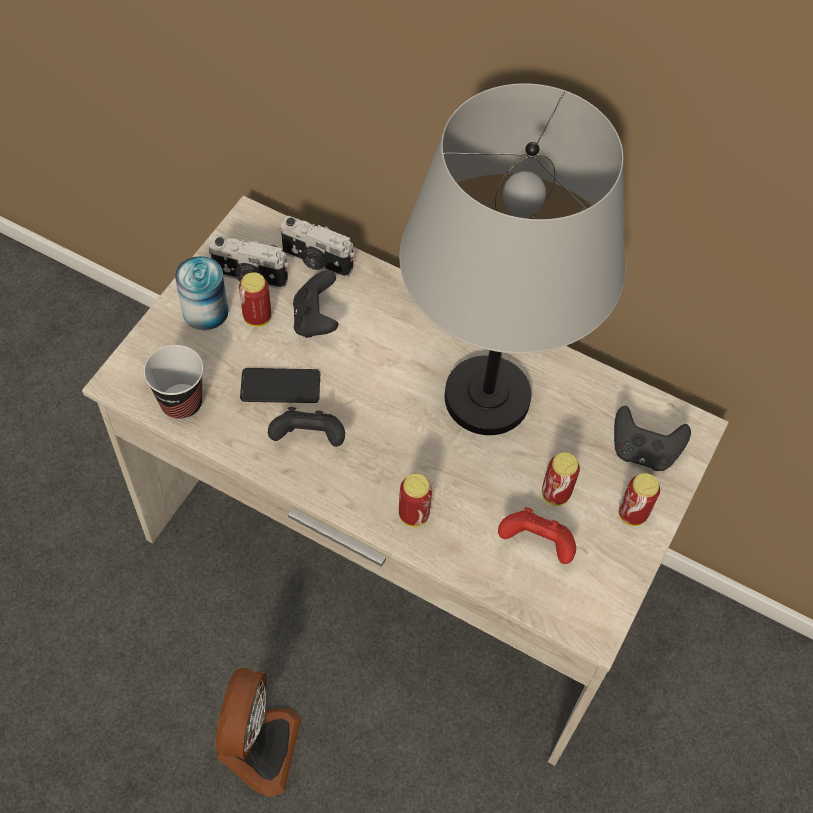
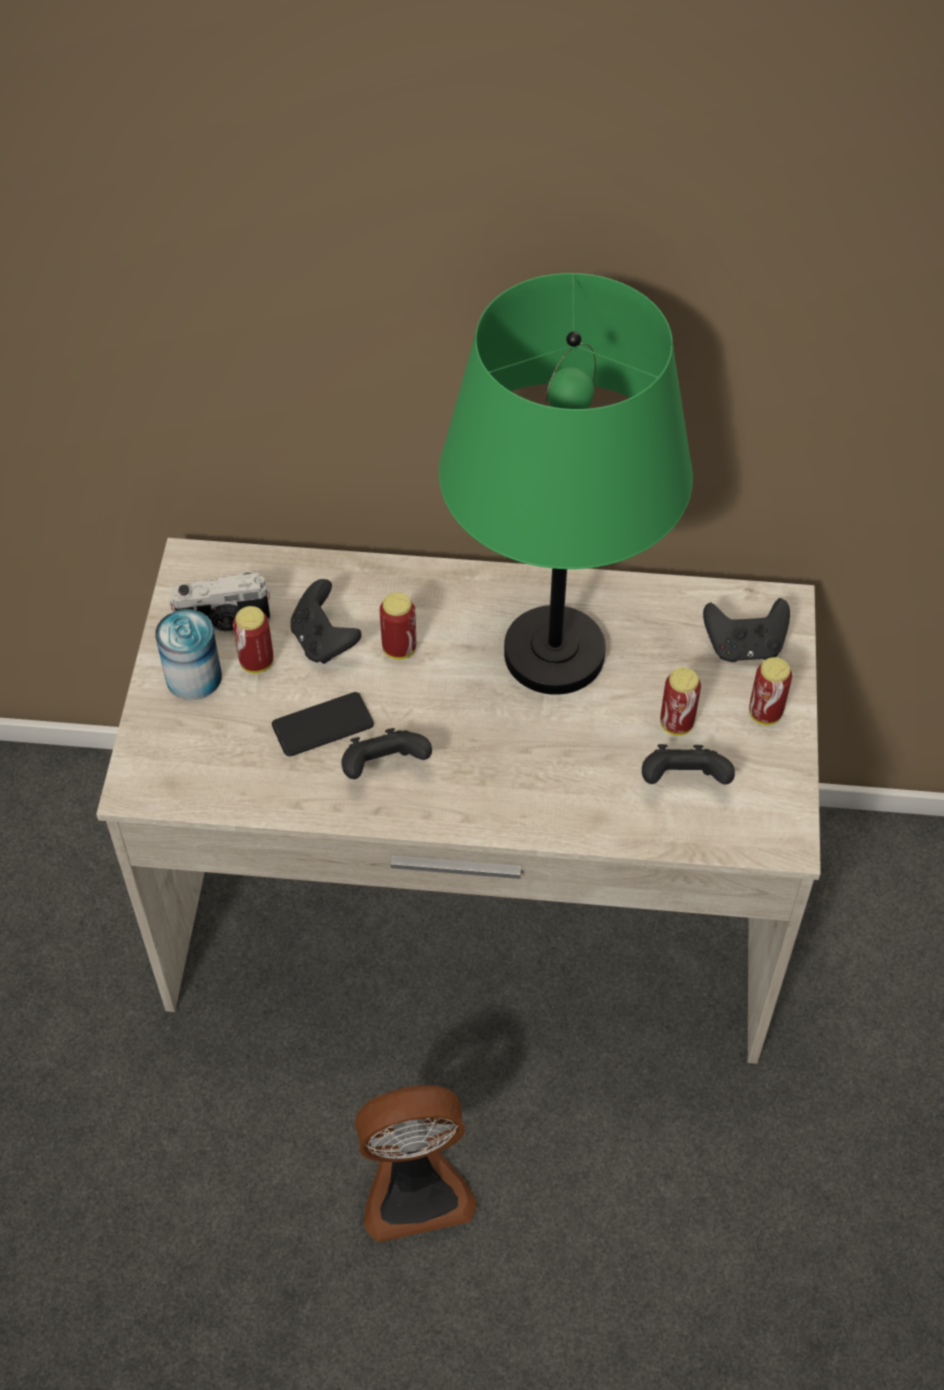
camera: 20 degrees left, 5 degrees down
cup [144,345,203,420] -> none
fan [216,668,302,797] -> fan turned 90 degrees clockwise [355,1085,477,1242]
camera [280,216,355,278] -> none
grey table lamp [399,83,625,435] -> green table lamp [439,273,693,695]
can [399,474,432,527] -> can moved to [380,592,416,659]
red game controller [498,507,576,564] -> black game controller [642,744,735,785]

